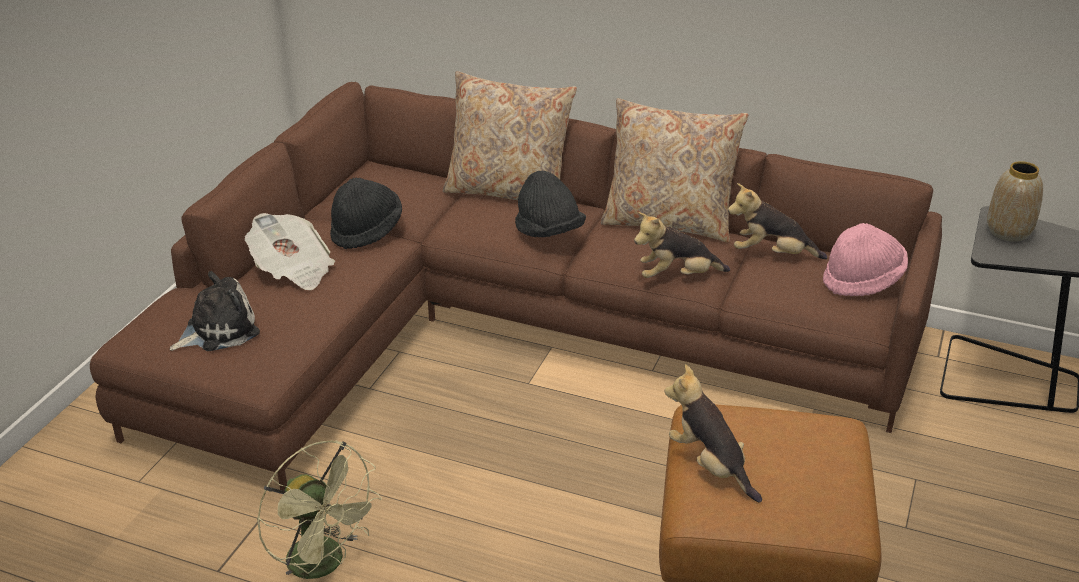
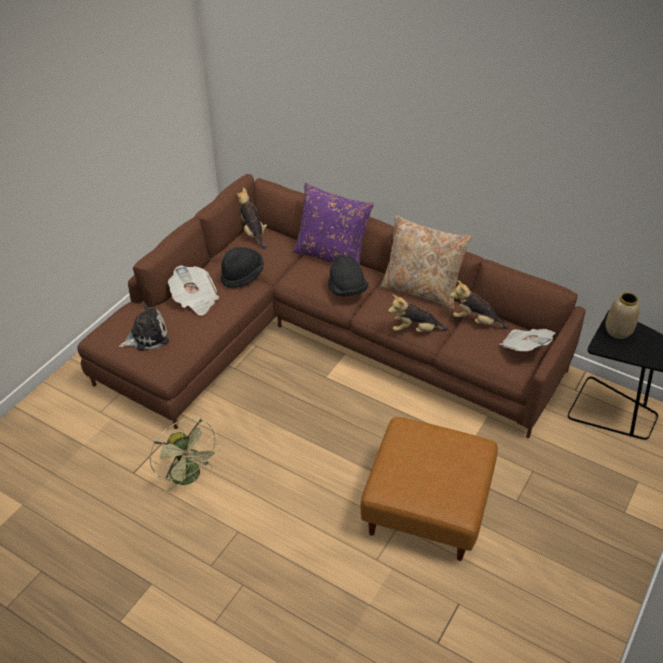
camera: 10 degrees right, 10 degrees up
beige pillow [443,71,577,200] -> purple pillow [293,183,374,266]
plush toy [664,364,762,503] -> plush toy moved to [237,187,267,249]
pink hat [823,223,908,296] -> newspaper [499,329,556,351]

